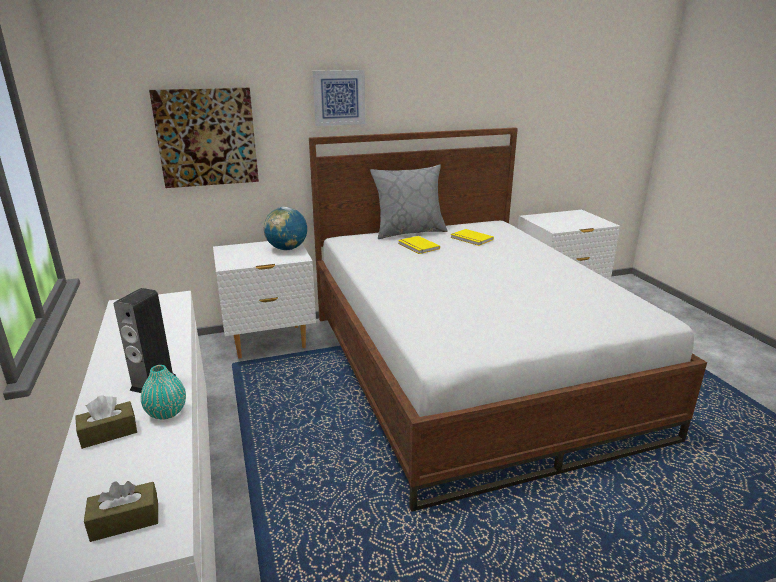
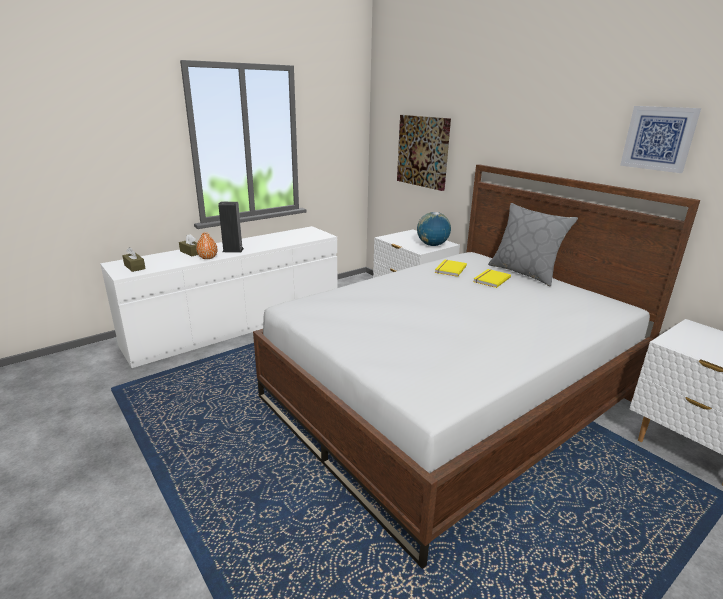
camera: 70 degrees right, 0 degrees up
turquoise vase [141,365,186,420] -> orange vase [196,232,218,259]
picture [313,70,365,126] -> picture moved to [620,106,701,173]
yellow book [450,229,494,246] -> yellow book moved to [435,260,467,277]

